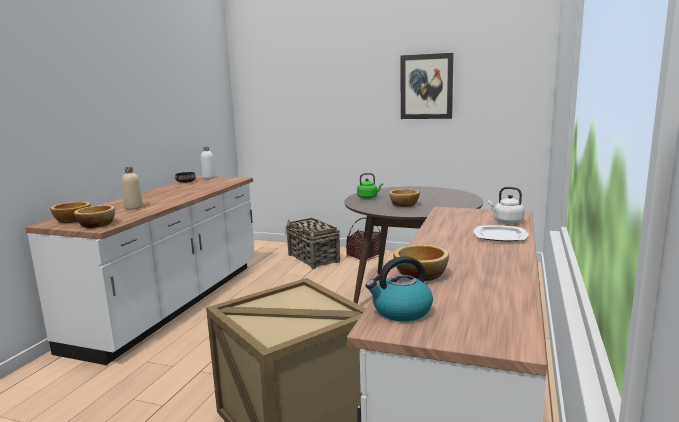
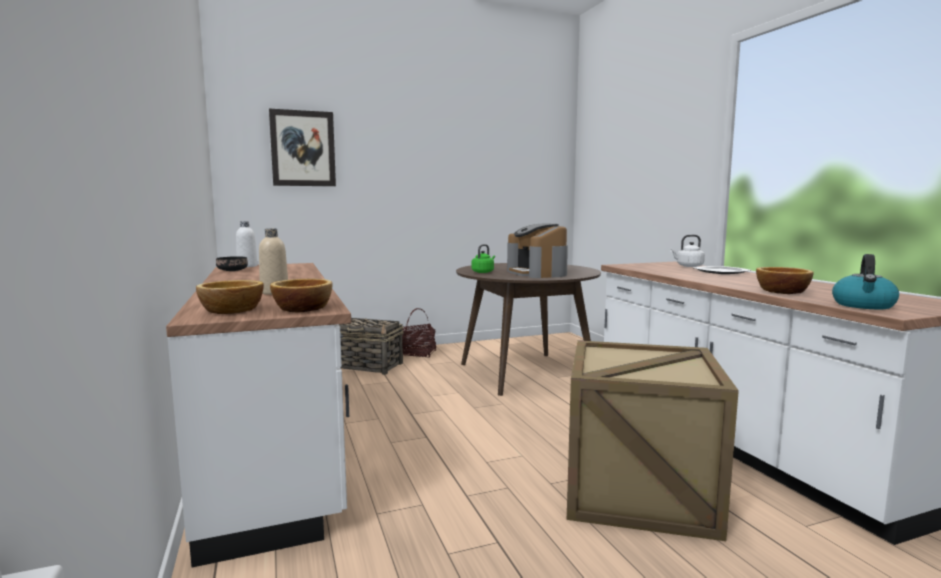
camera: 40 degrees left, 5 degrees down
bowl [389,189,420,207] -> coffee machine [507,224,568,278]
picture [401,53,454,119] -> picture moved to [269,109,336,186]

